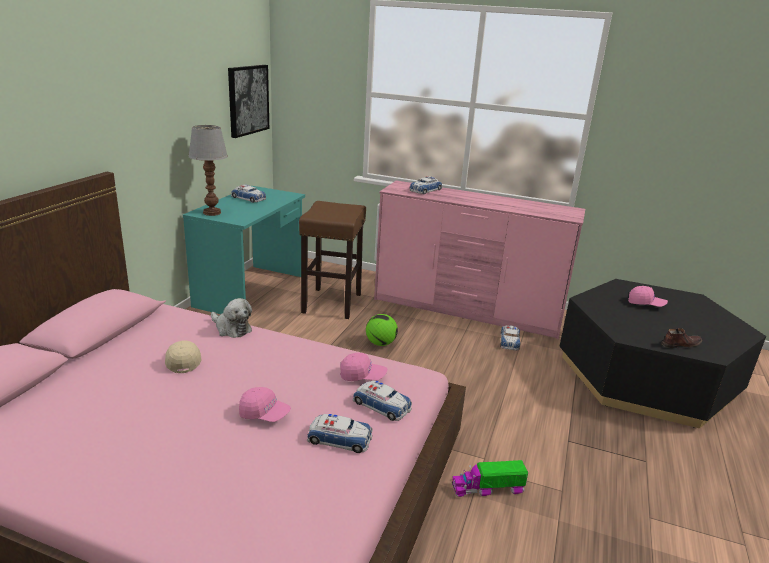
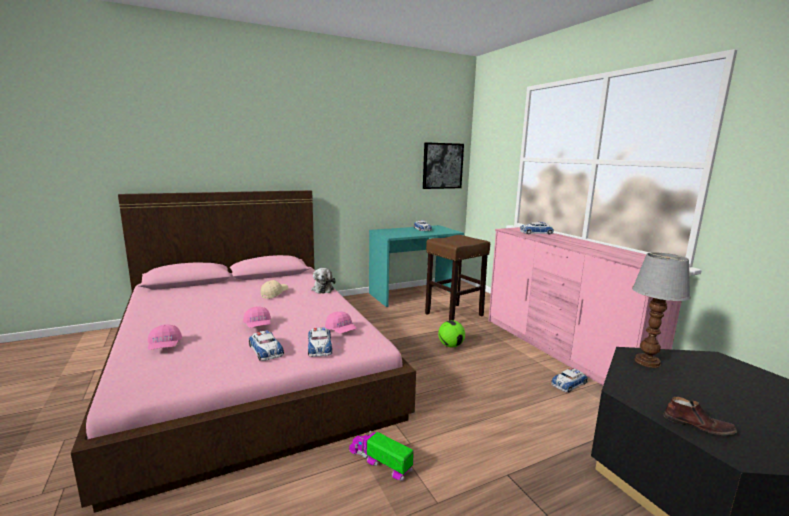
camera: 45 degrees right, 10 degrees down
table lamp [188,125,228,216] -> table lamp moved to [632,253,691,368]
pink cap [628,286,668,307] -> pink cap moved to [148,324,182,350]

